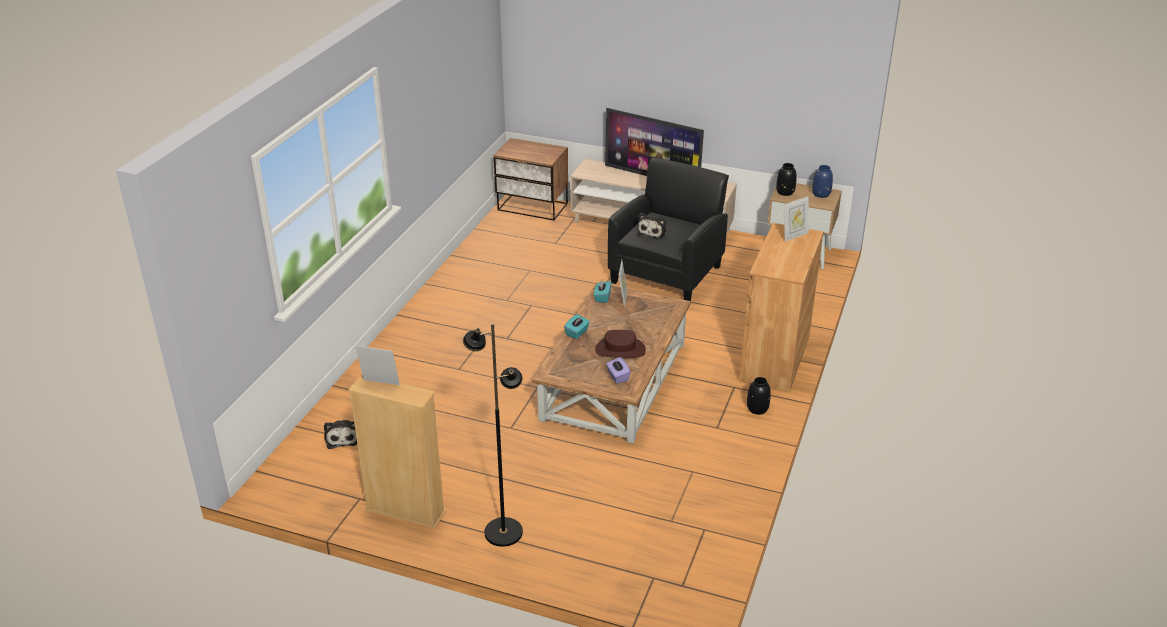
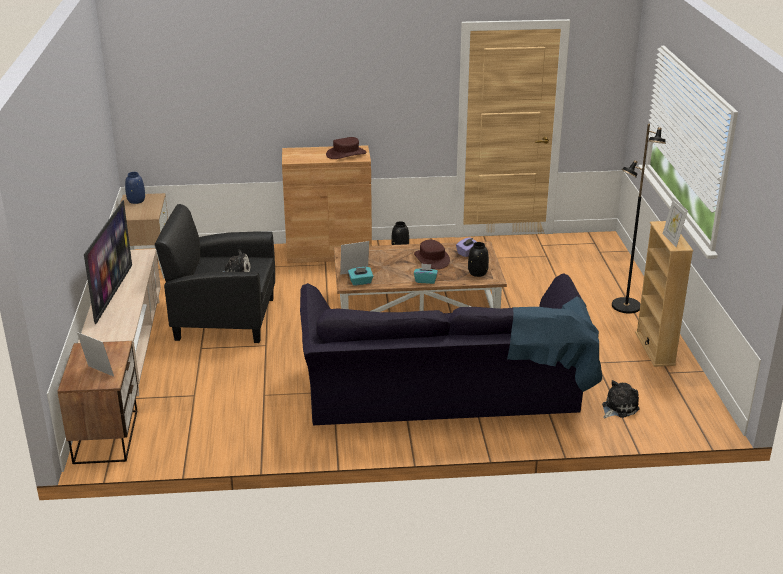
camera: 115 degrees left, 5 degrees down
black vase [776,163,797,196] -> black vase moved to [468,242,489,277]
picture frame [784,196,809,241] -> picture frame moved to [77,332,114,377]
none -> black sofa [300,273,602,425]
none -> brown hat [326,137,367,159]

